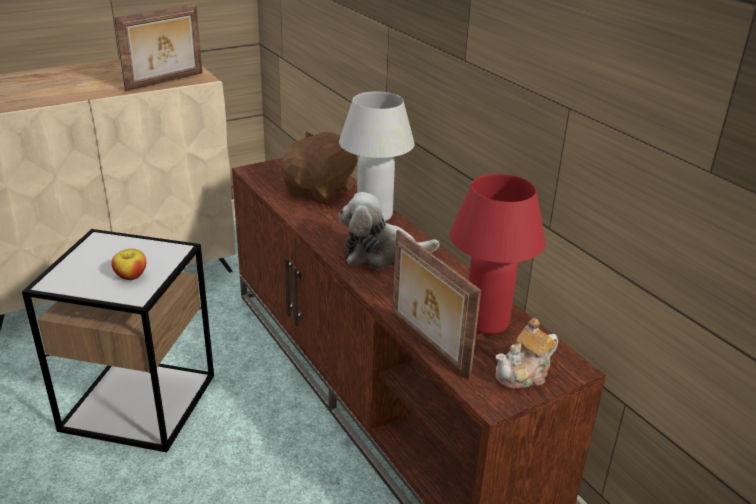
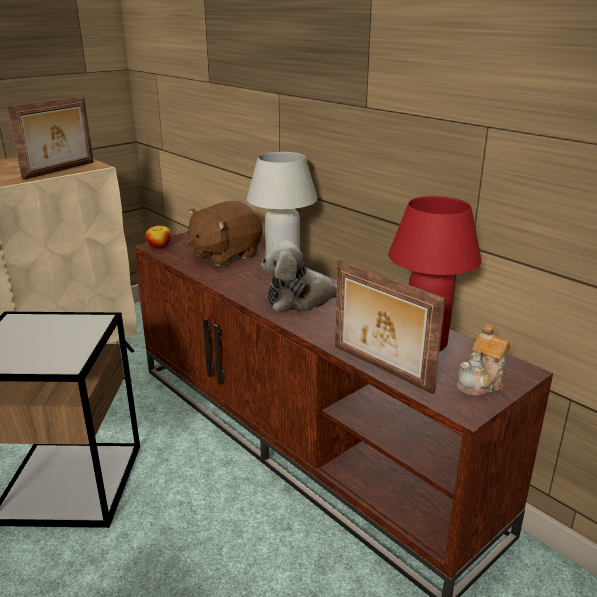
camera: 10 degrees left, 5 degrees down
apple [111,249,146,280] -> apple moved to [145,226,171,248]
brown plush toy [281,132,358,202] -> brown plush toy turned 150 degrees counterclockwise [187,201,262,266]

